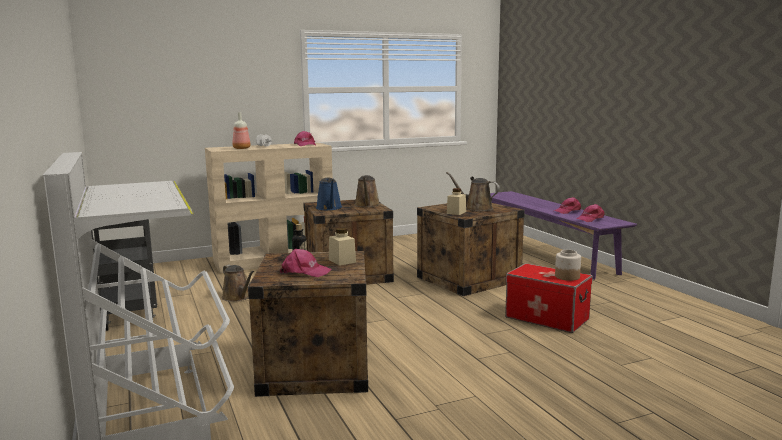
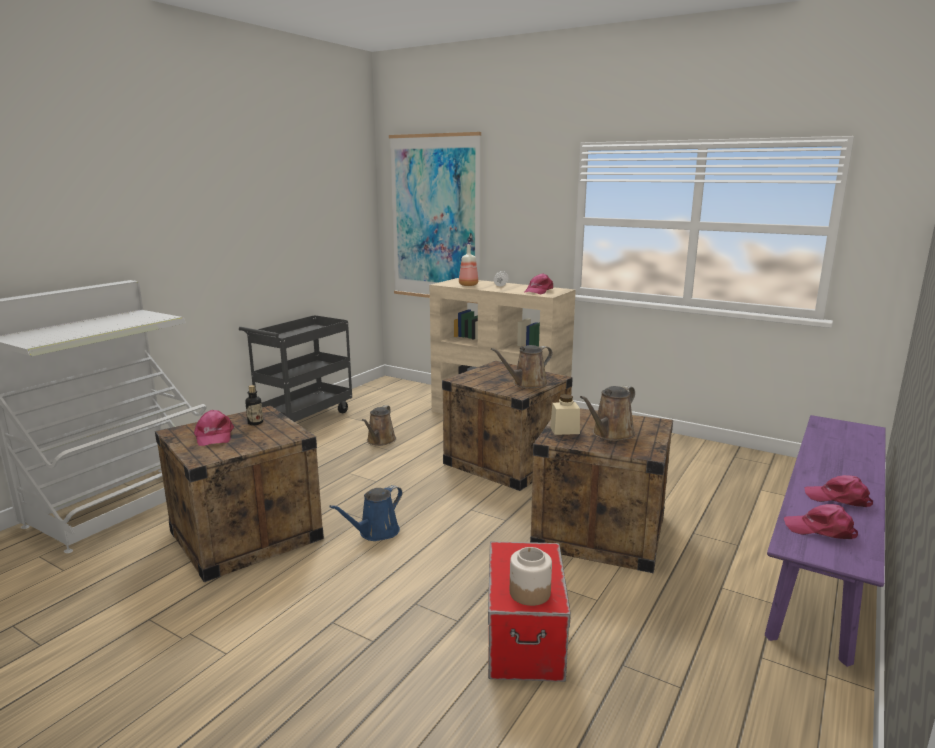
camera: 55 degrees right, 5 degrees up
blue watering can [316,178,342,210] -> blue watering can moved to [329,485,402,541]
beige jar [329,228,356,266] -> none
brown watering can [446,172,500,211] -> brown watering can turned 135 degrees counterclockwise [580,386,635,441]
none -> picture [389,132,481,304]

